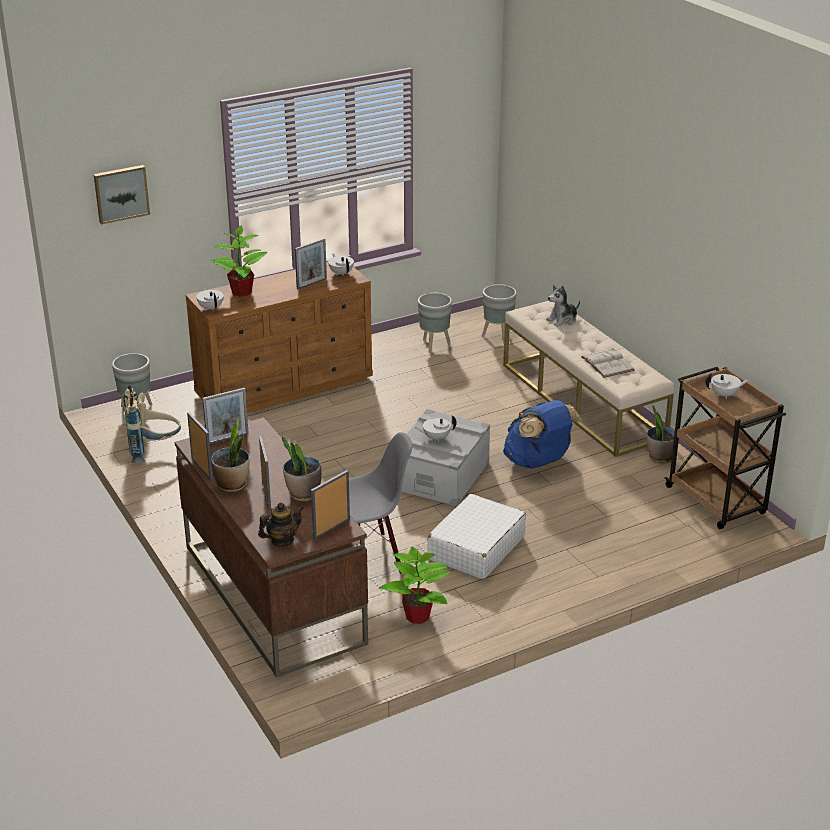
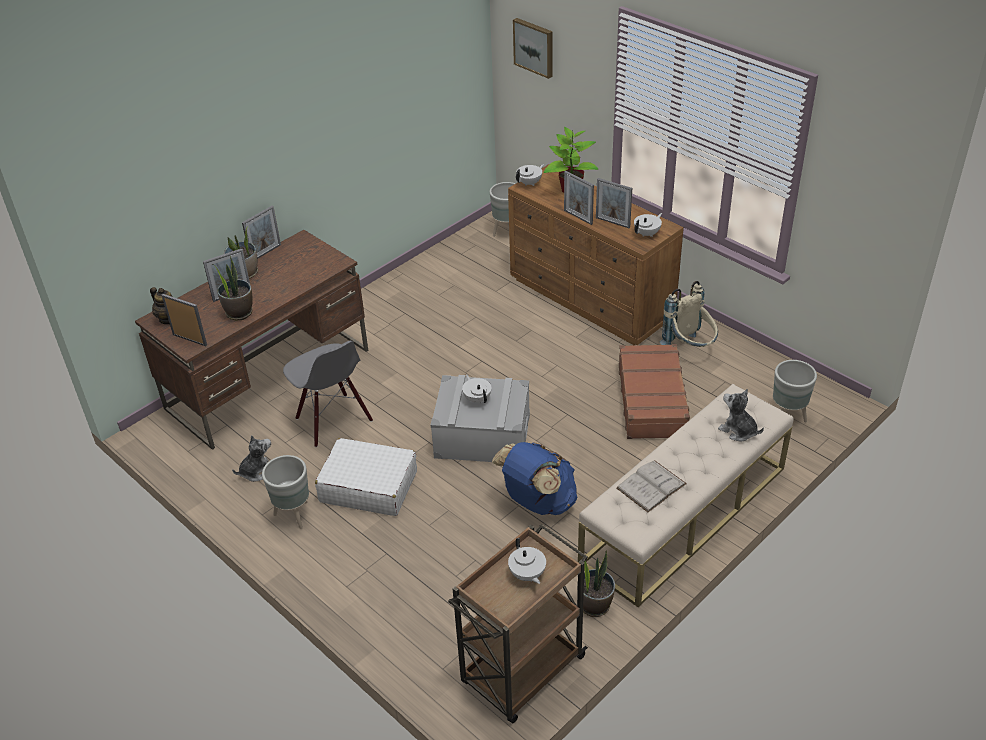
camera: 75 degrees right, 10 degrees up
beige backpack [123,385,181,463] -> beige backpack moved to [659,281,718,347]
picture frame [202,388,249,444] -> picture frame moved to [564,171,594,225]
potted plant [379,547,451,624] -> plush toy [232,435,271,482]
grey planter [418,293,452,353] -> grey planter moved to [262,455,309,529]
none -> brown suitcase [619,344,690,439]

